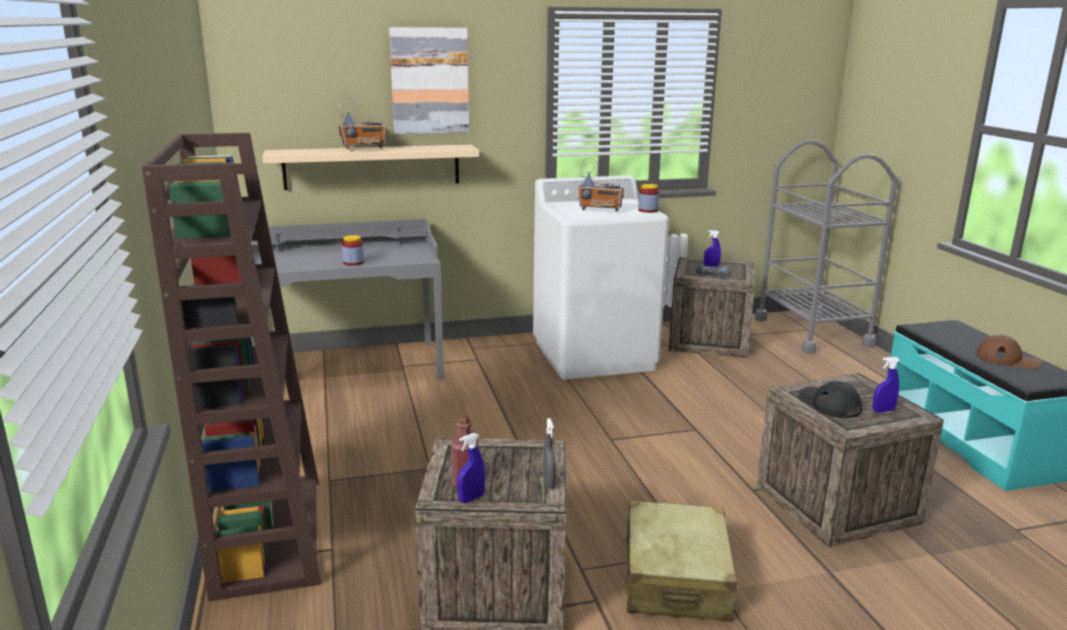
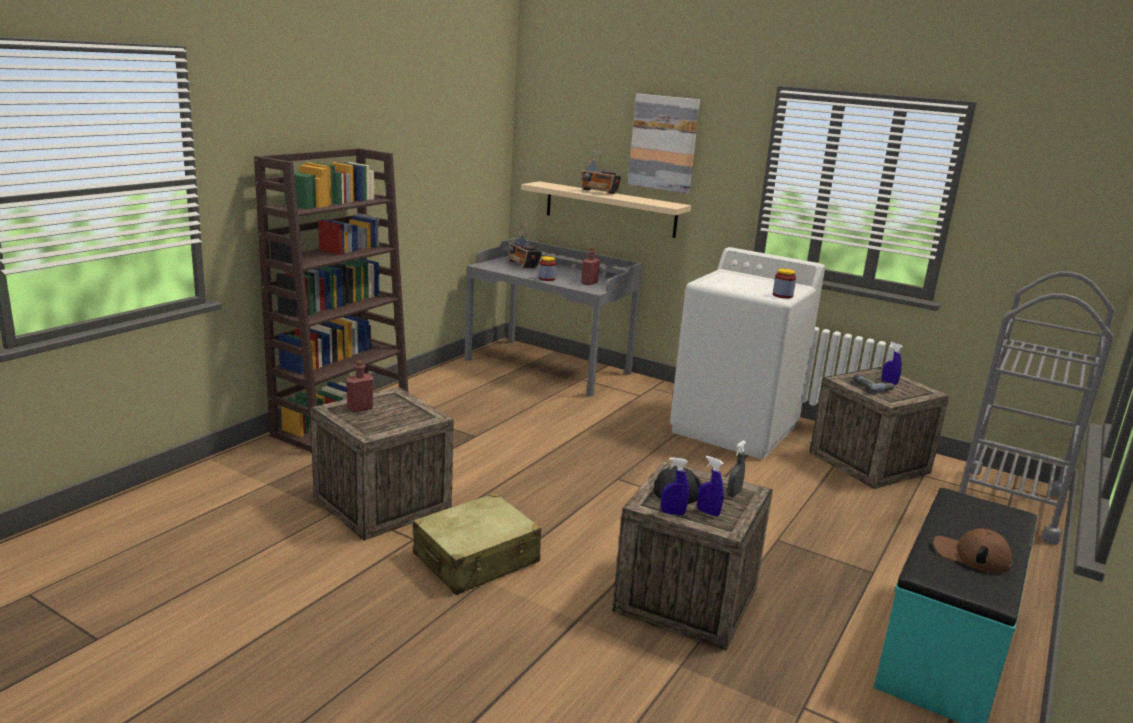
camera: 45 degrees right, 0 degrees up
blue spray bottle [457,433,485,503] -> blue spray bottle moved to [661,457,689,515]
grey spray bottle [543,418,556,488] -> grey spray bottle moved to [727,441,747,497]
radio [577,158,624,212] -> radio moved to [508,223,542,268]
brown cap [976,335,1042,369] -> brown cap turned 135 degrees clockwise [933,528,1012,573]
none -> red bottle [581,247,600,285]

